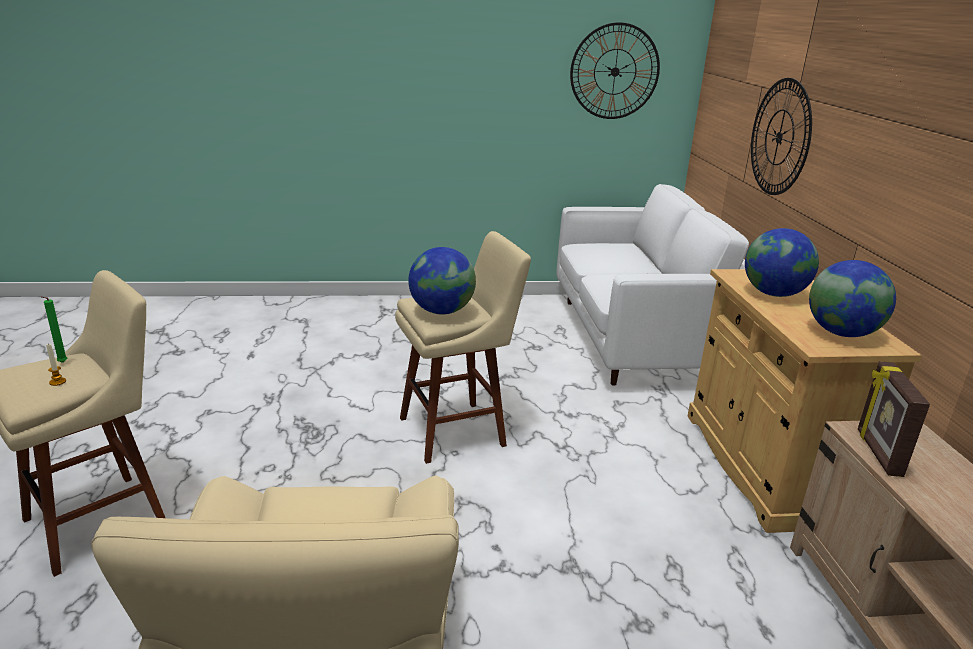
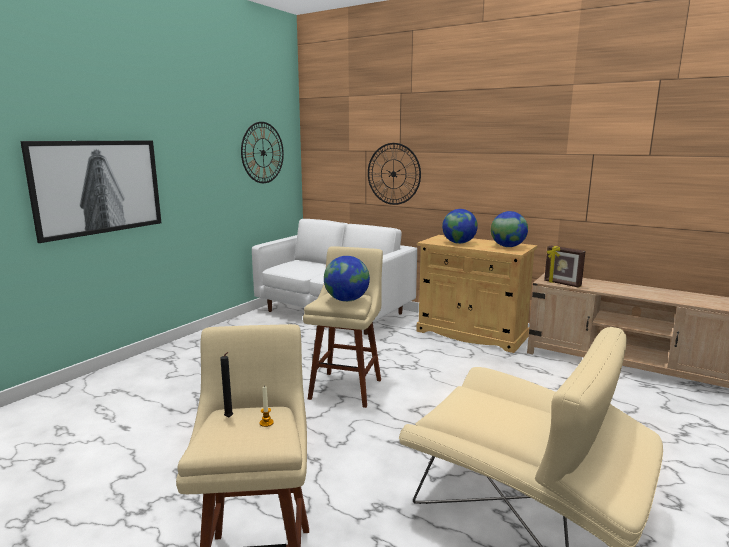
camera: 50 degrees left, 10 degrees down
green candle [42,297,68,363] -> black candle [220,352,233,417]
none -> picture [20,140,161,243]

